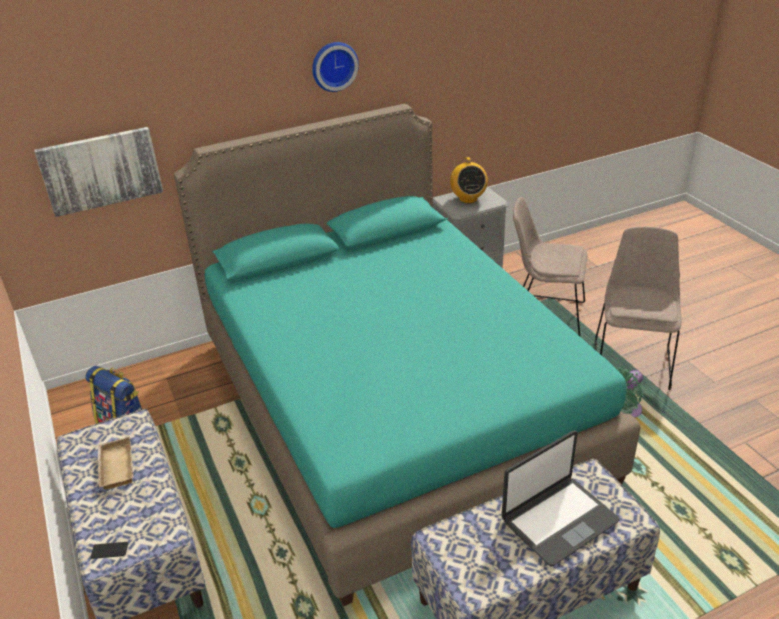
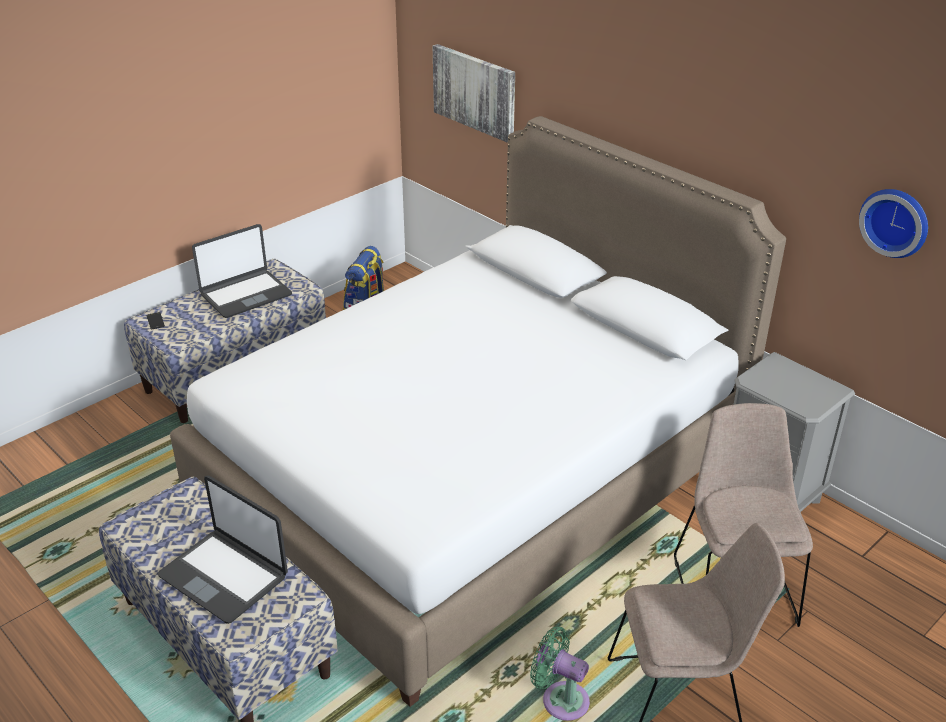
camera: 70 degrees right, 0 degrees up
beige tray [97,436,133,490] -> laptop [192,224,292,318]
turquoise bed [174,104,641,606] -> white bed [170,116,786,707]
wall clock [312,42,359,92] -> wall clock moved to [859,189,928,258]
radio [450,157,488,203] -> none

